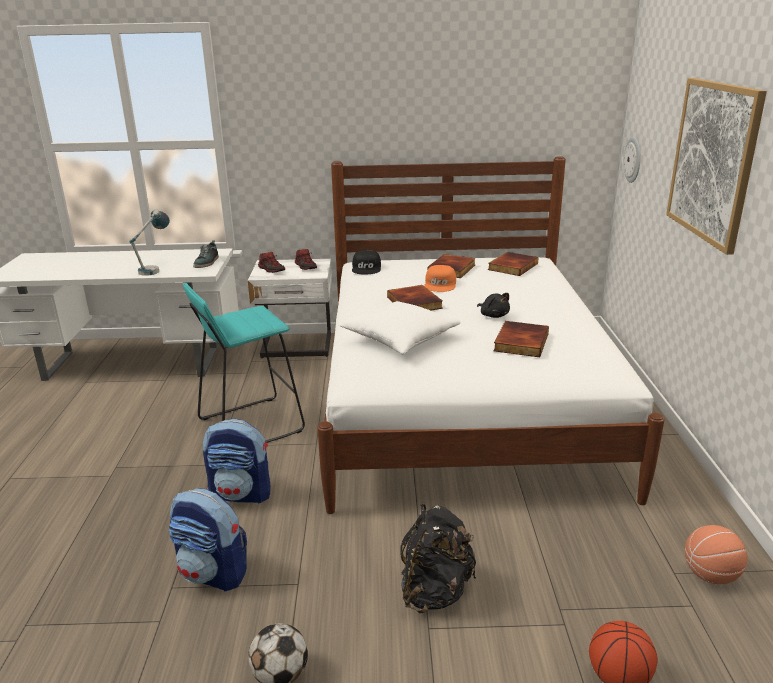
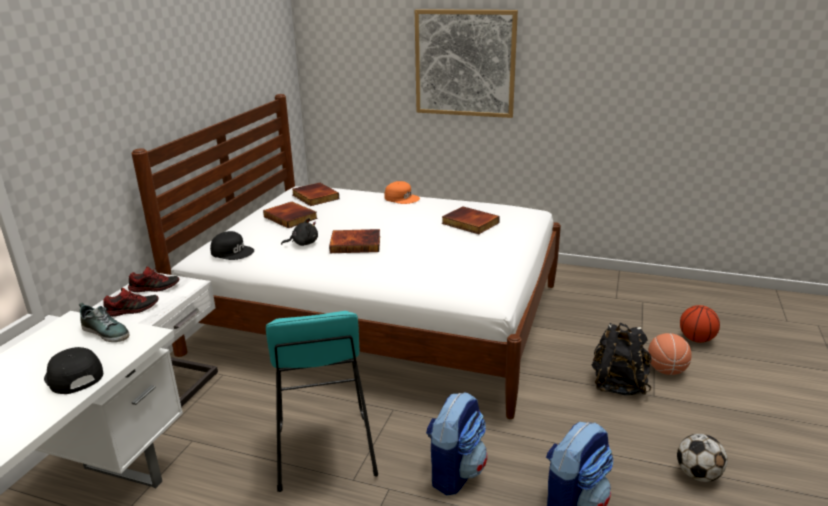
camera: 70 degrees left, 0 degrees up
table lamp [130,209,170,276] -> black cap [44,347,103,394]
white pillow [339,301,461,355] -> none
orange cap [424,265,456,292] -> orange cap moved to [384,181,420,204]
black plush toy [477,293,510,318] -> black plush toy moved to [281,218,318,246]
wall clock [623,137,641,183] -> none
basketball [685,525,748,584] -> basketball moved to [648,333,692,375]

